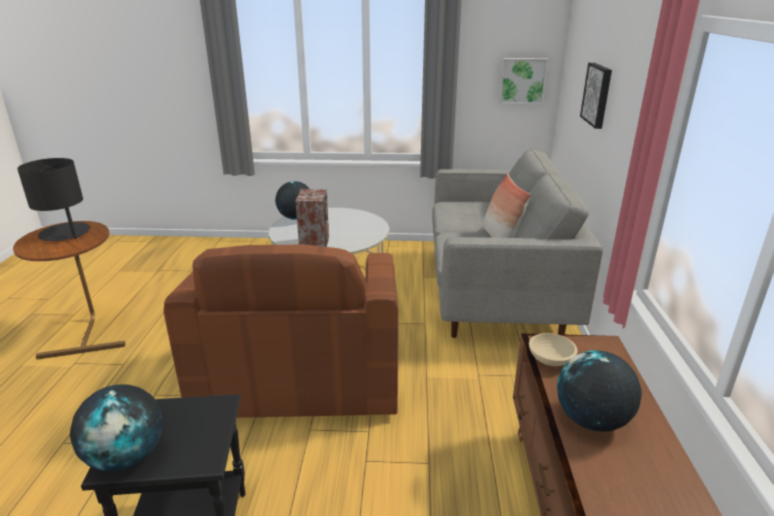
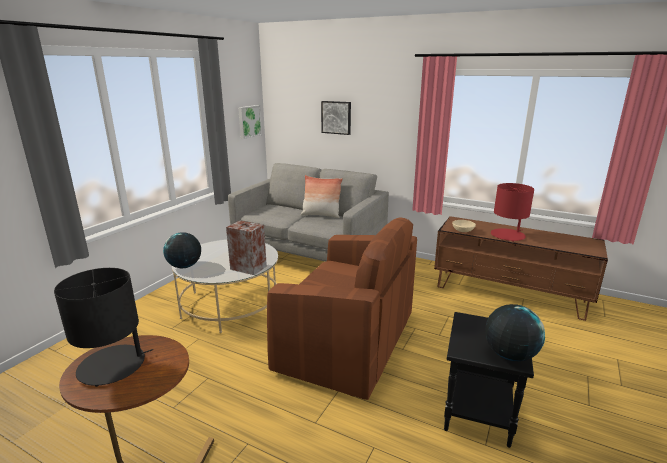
camera: 65 degrees left, 5 degrees down
globe [557,350,642,432] -> red table lamp [491,183,534,242]

